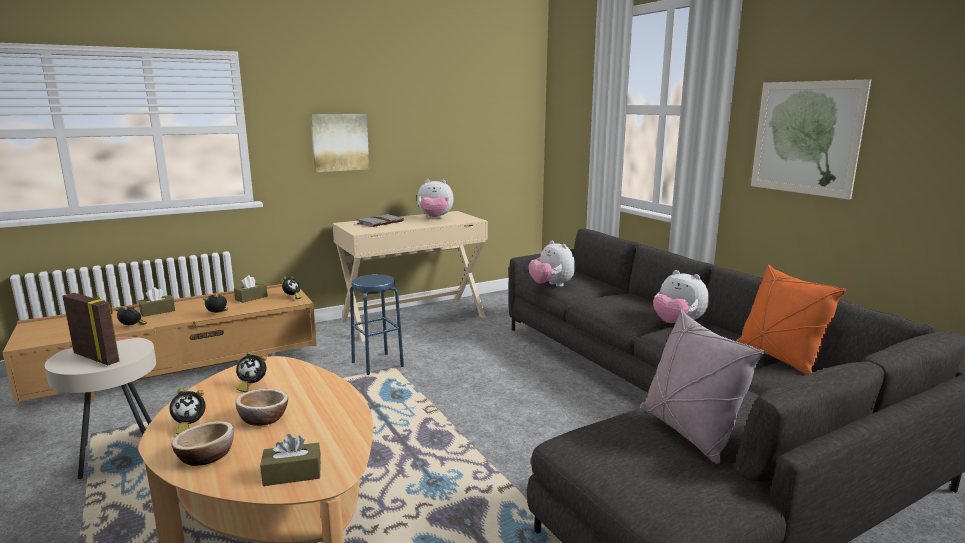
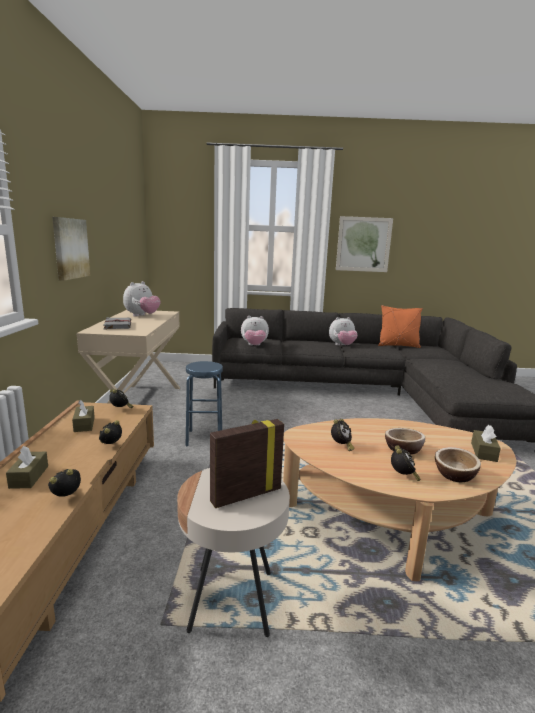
camera: 60 degrees left, 0 degrees up
purple pillow [641,309,765,464] -> none

